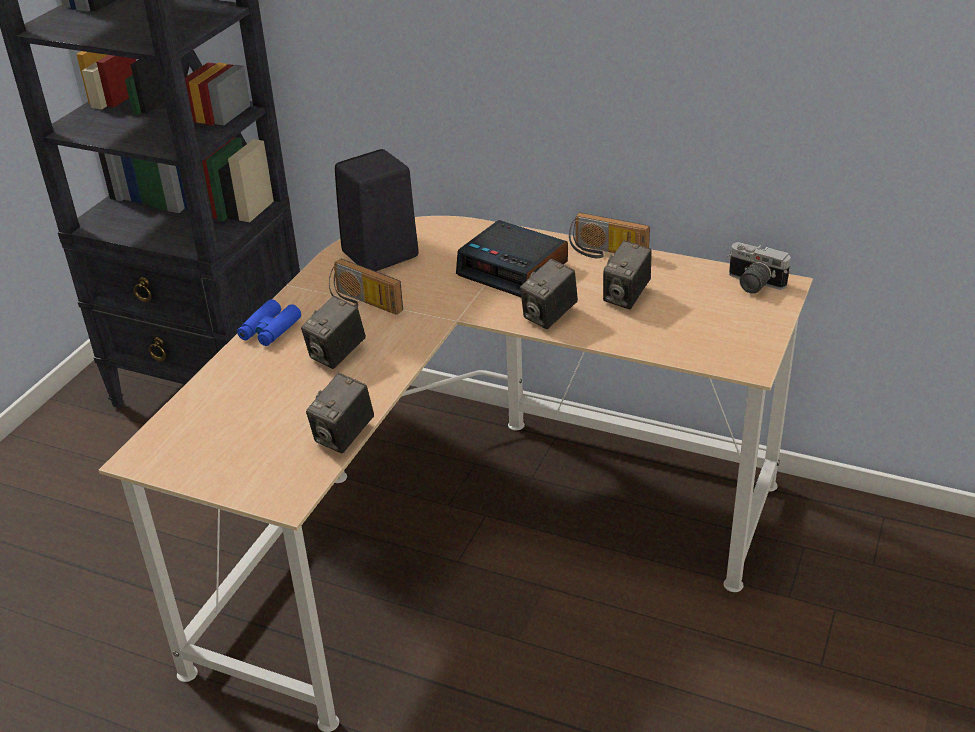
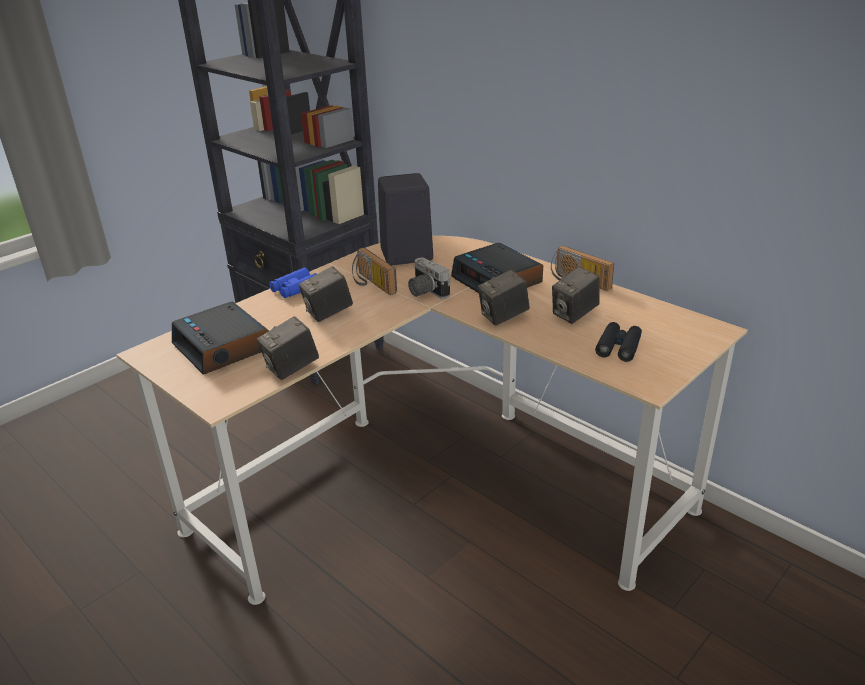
camera: 20 degrees right, 5 degrees down
camera [728,242,791,294] -> camera moved to [408,258,451,299]
none -> alarm clock [172,302,269,375]
none -> black binoculars [595,322,642,362]

